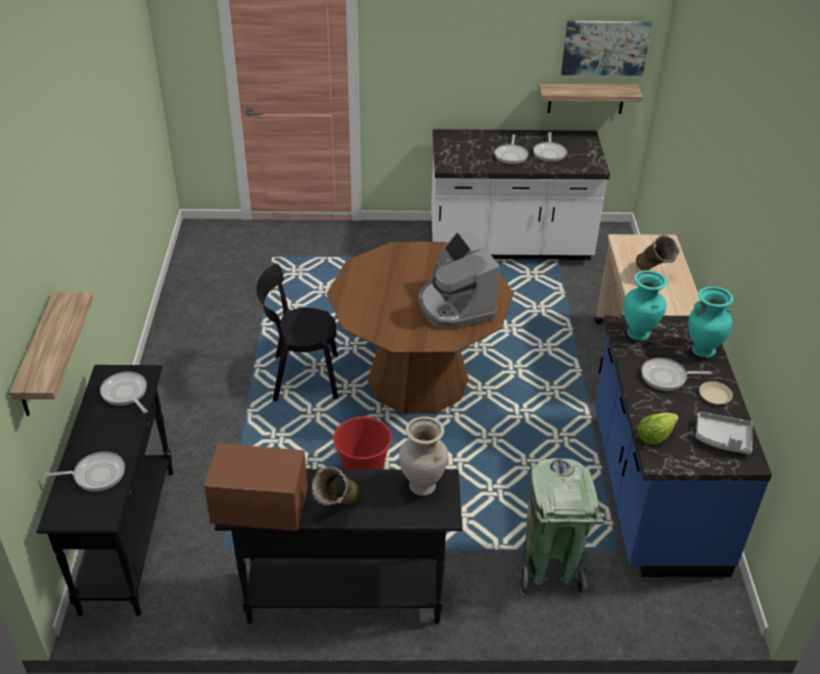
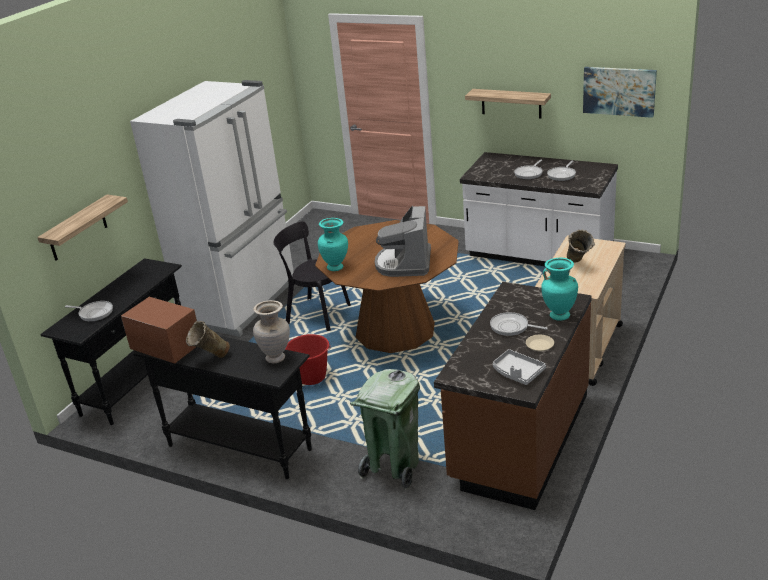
camera: 30 degrees right, 10 degrees down
frying pan [100,372,148,413] -> none
shelf [538,84,643,114] -> shelf moved to [465,89,551,118]
blue counter [595,315,772,577] -> brown counter [434,282,592,510]
turquoise vase [623,270,668,341] -> turquoise vase moved to [318,218,348,271]
lettuce [638,413,679,445] -> none
none -> white fridge [130,80,295,337]

